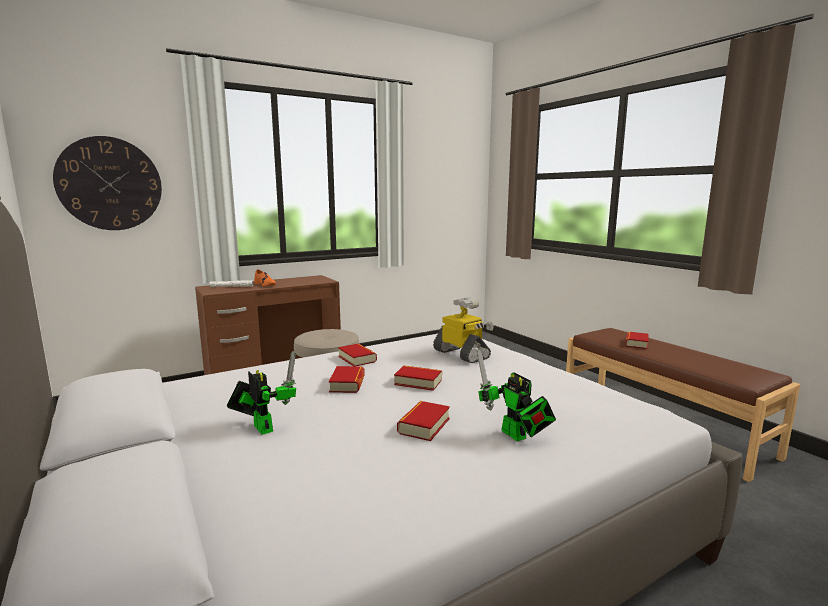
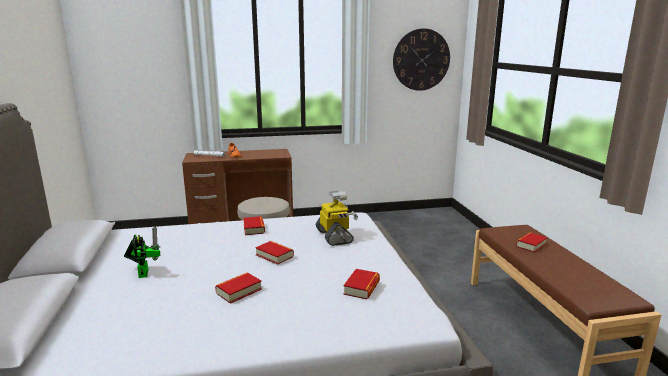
camera: 20 degrees right, 5 degrees up
wall clock [53,136,162,230] -> wall clock moved to [393,28,450,91]
book [329,366,365,393] -> book moved to [343,269,380,299]
toy robot [477,349,556,441] -> none

